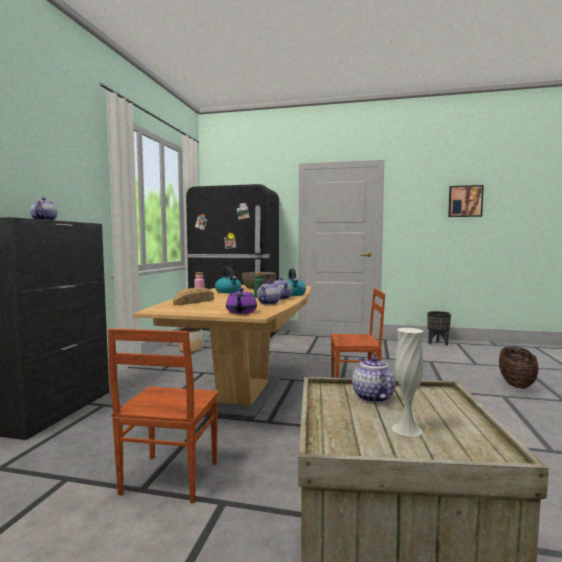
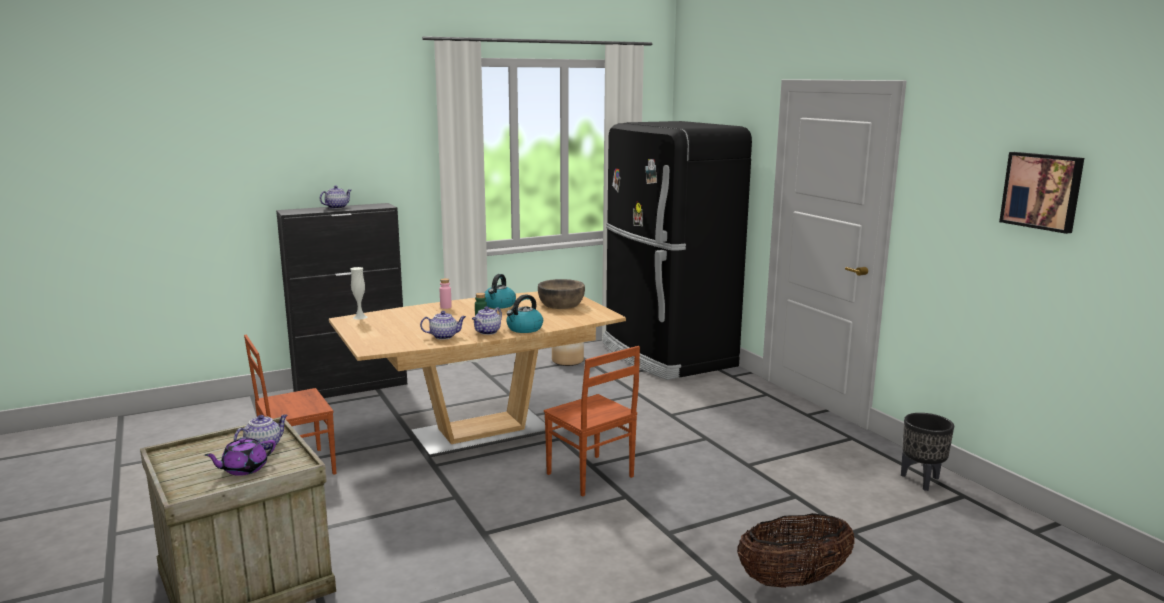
camera: 50 degrees right, 10 degrees up
bread [173,287,214,305] -> none
purple teapot [226,288,257,314] -> purple teapot moved to [204,437,276,476]
white vase [392,328,423,437] -> white vase moved to [350,267,368,320]

